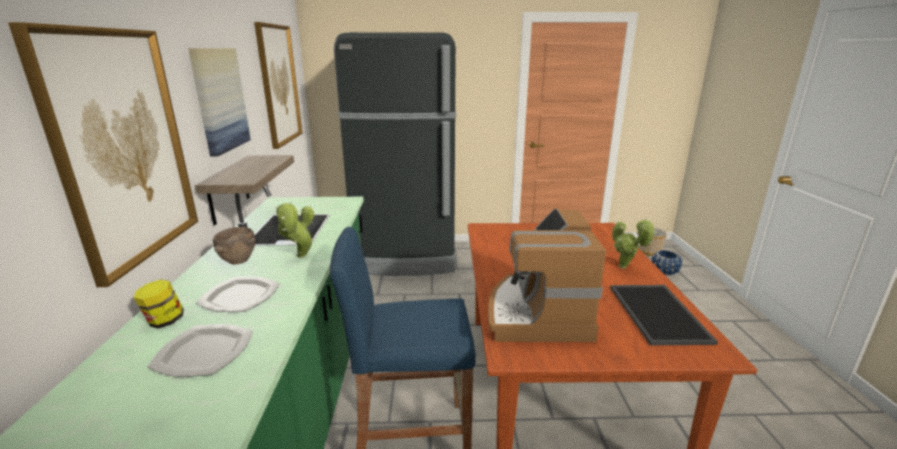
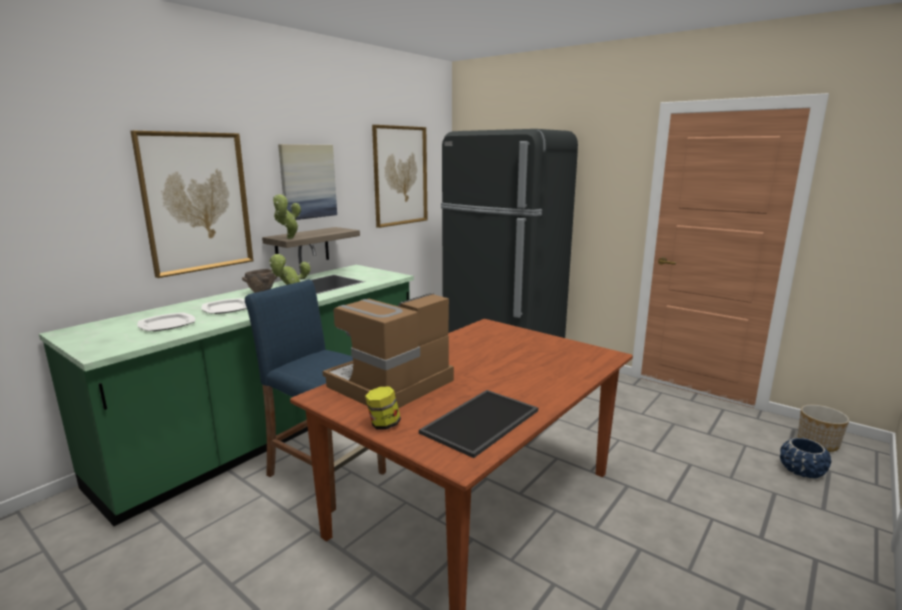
camera: 40 degrees right, 5 degrees down
jar [134,279,184,328] -> jar moved to [365,387,401,430]
potted plant [612,218,656,268] -> potted plant moved to [273,194,301,239]

